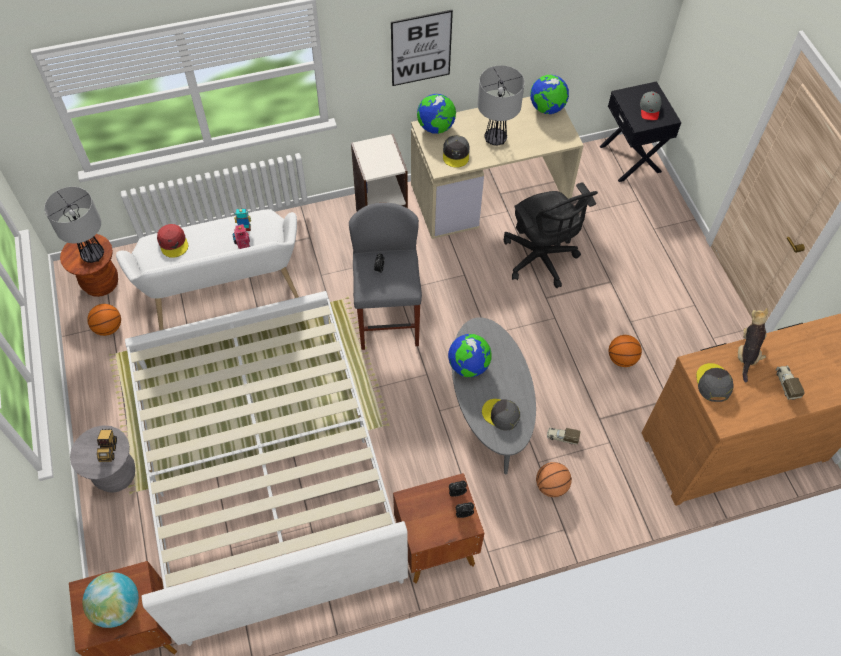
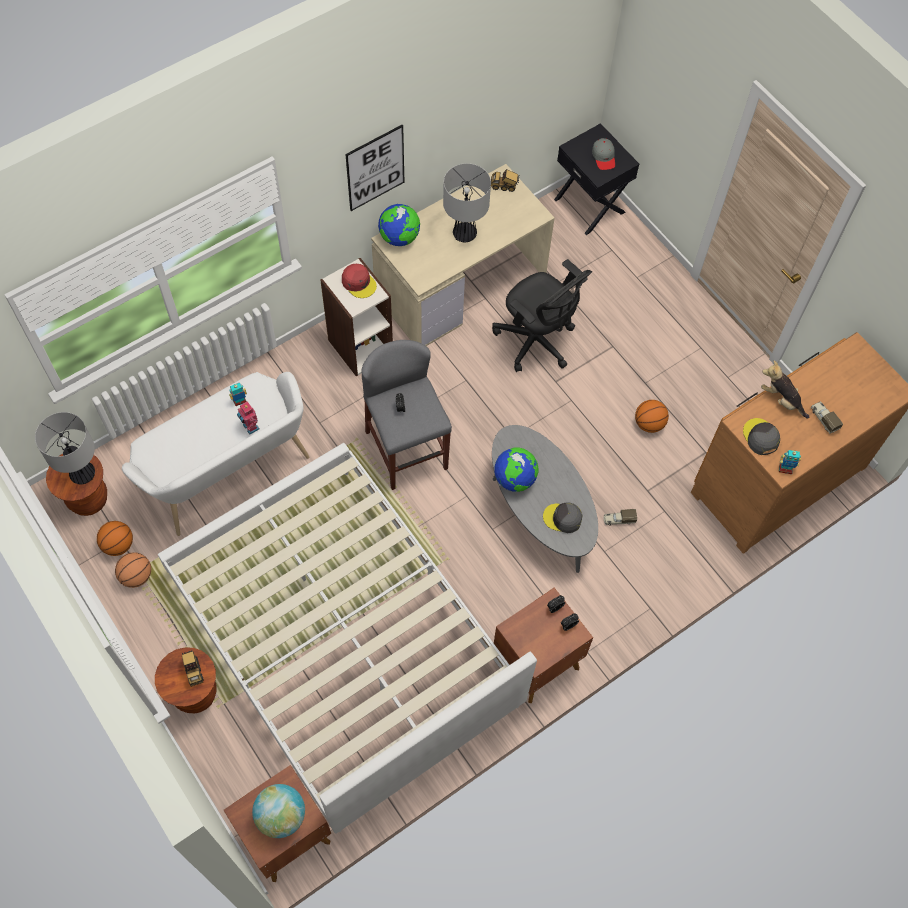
camera: 20 degrees left, 5 degrees up
grey stool [70,425,135,493] -> brown stool [155,647,217,713]
red cap [157,224,188,258] -> red cap moved to [342,264,377,298]
grey cap [443,135,469,168] -> none
globe [530,75,569,114] -> toy truck [491,169,520,192]
basketball [536,462,572,497] -> basketball moved to [115,553,151,588]
plush toy [738,308,768,383] -> plush toy turned 45 degrees counterclockwise [761,360,809,419]
none -> toy robot [779,450,801,474]

